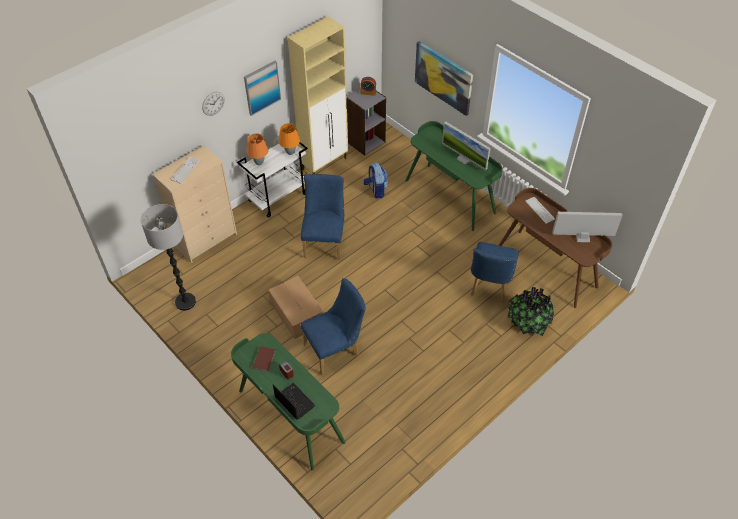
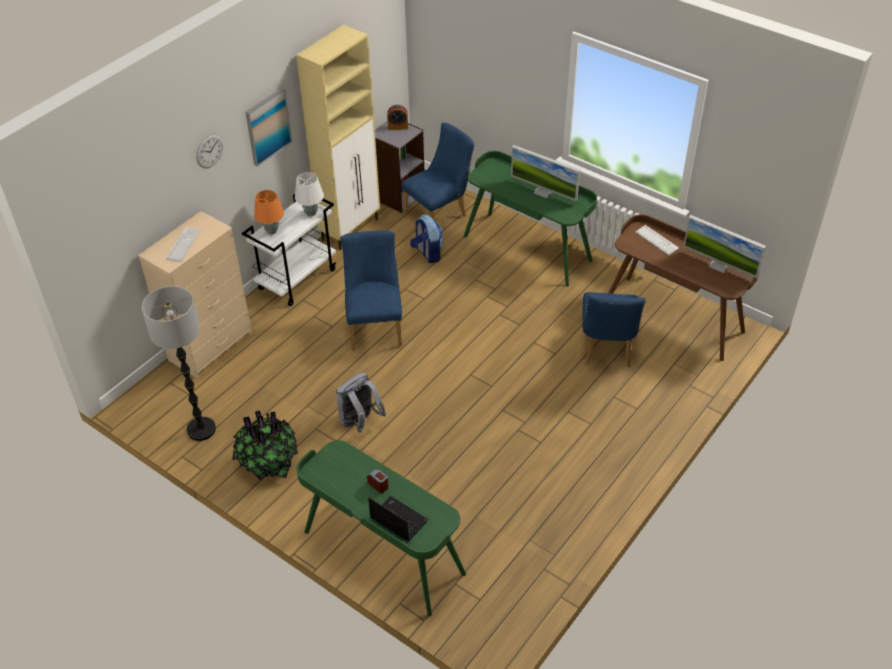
camera: 10 degrees left, 5 degrees down
brown book [252,346,275,372] -> none
cardboard box [268,276,324,339] -> grey backpack [336,372,386,433]
orange table lamp [279,123,300,155] -> white table lamp [295,172,324,216]
blue chair [301,278,366,375] -> blue chair moved to [401,122,475,219]
picture [415,41,473,116] -> none
potted plant [507,287,554,336] -> potted plant moved to [232,410,298,480]
monitor [552,212,623,242] -> monitor turned 135 degrees counterclockwise [683,215,766,279]

